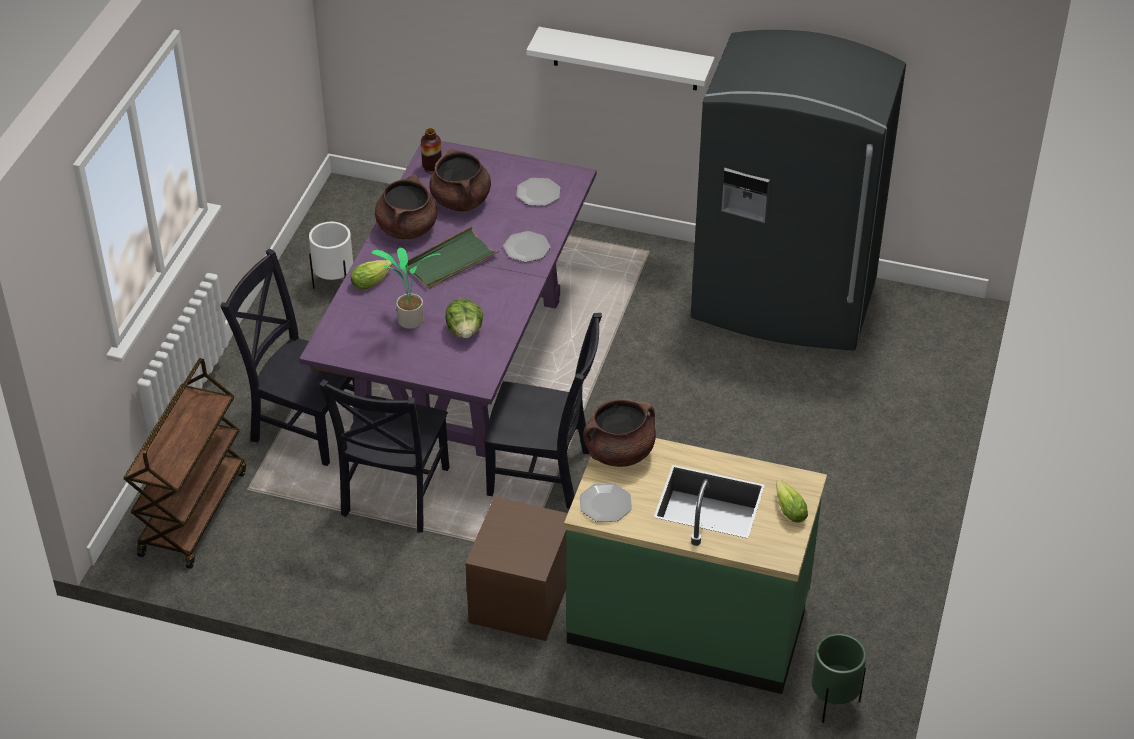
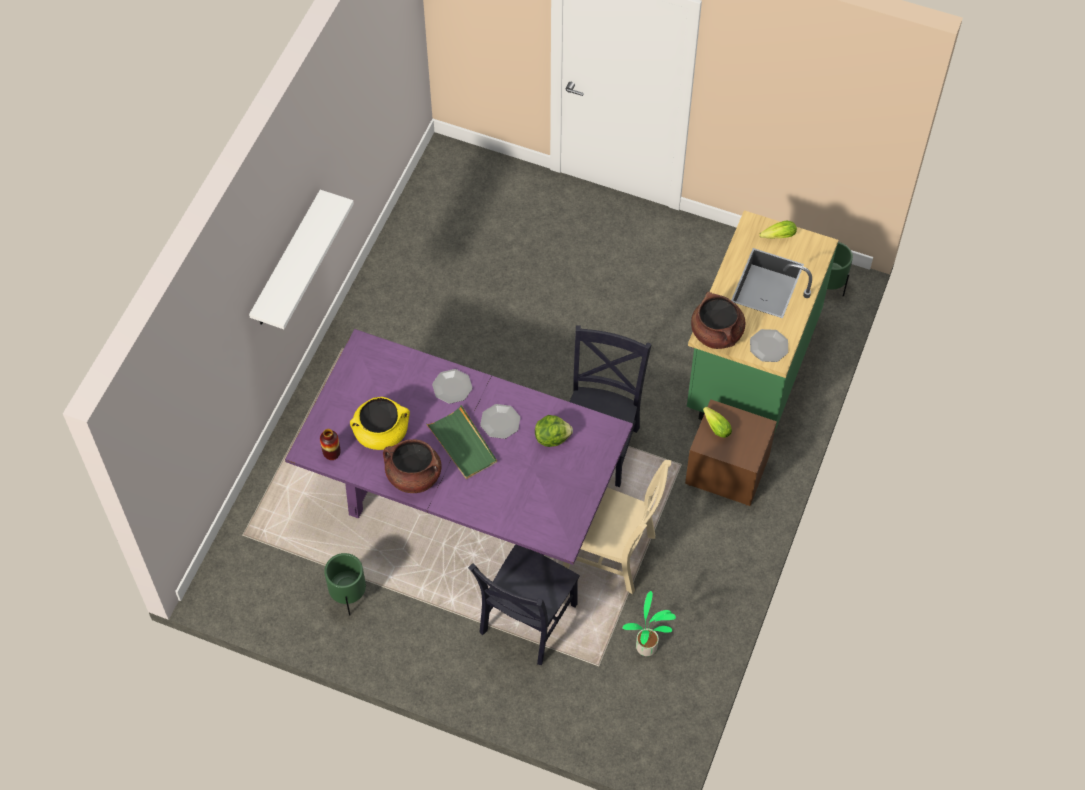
camera: 85 degrees left, 15 degrees up
brown cart [124,358,246,569] -> none
white planter [309,222,353,289] -> green planter [324,553,366,616]
black chair [319,379,449,532] -> beige chair [563,460,671,594]
lettuce [350,260,392,290] -> lettuce moved to [703,407,732,438]
potted plant [371,248,441,329] -> potted plant moved to [622,591,676,656]
brown cooking pot [429,148,491,212] -> yellow cooking pot [350,397,410,450]
plate [516,178,560,206] -> plate moved to [480,404,520,439]
grey fridge [691,30,906,351] -> none

